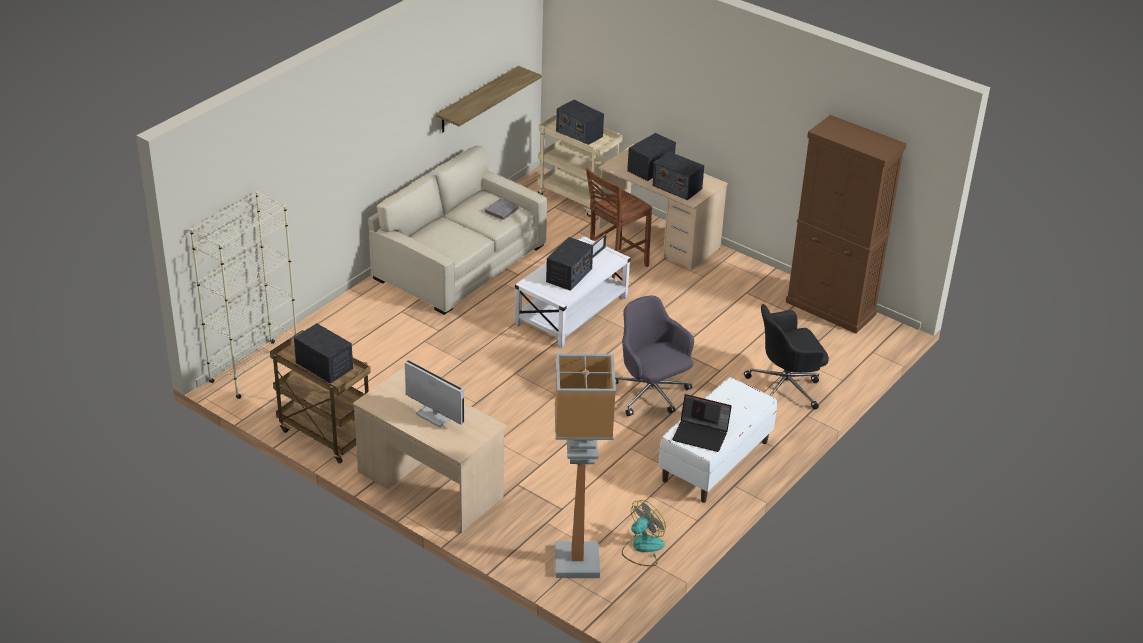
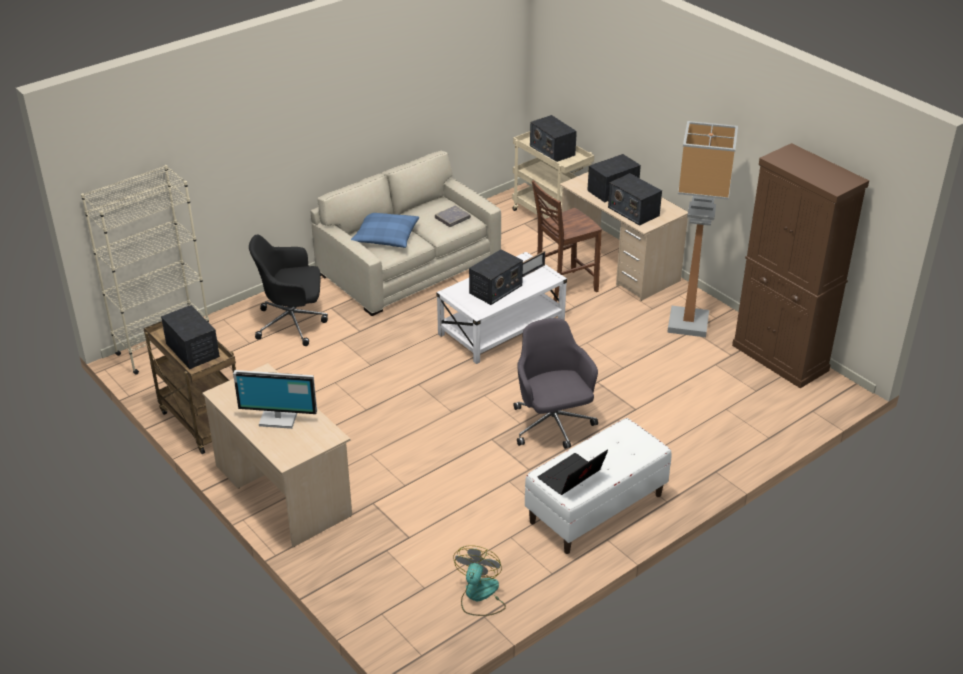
camera: 15 degrees right, 0 degrees up
monitor [405,360,464,428] -> monitor turned 135 degrees clockwise [233,370,317,429]
shelf [436,66,542,133] -> none
floor lamp [555,354,616,578] -> floor lamp moved to [667,121,738,337]
fan [622,500,666,566] -> fan turned 45 degrees counterclockwise [453,545,506,616]
laptop [672,394,732,452] -> laptop turned 105 degrees clockwise [538,449,608,495]
black office chair [744,304,829,410] -> black office chair moved to [249,235,328,346]
none -> blue pillow [351,213,419,248]

